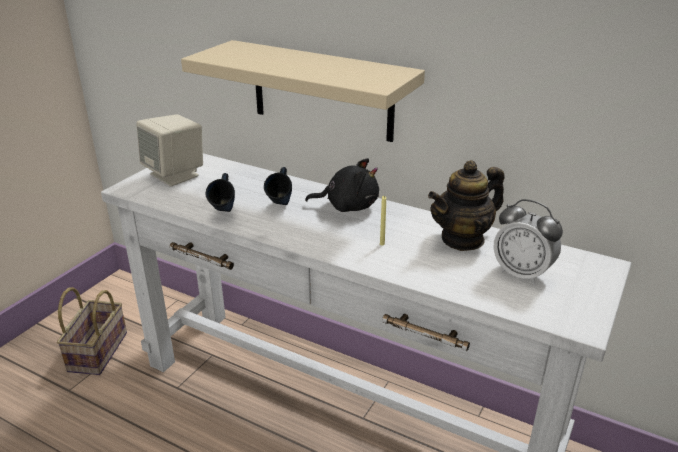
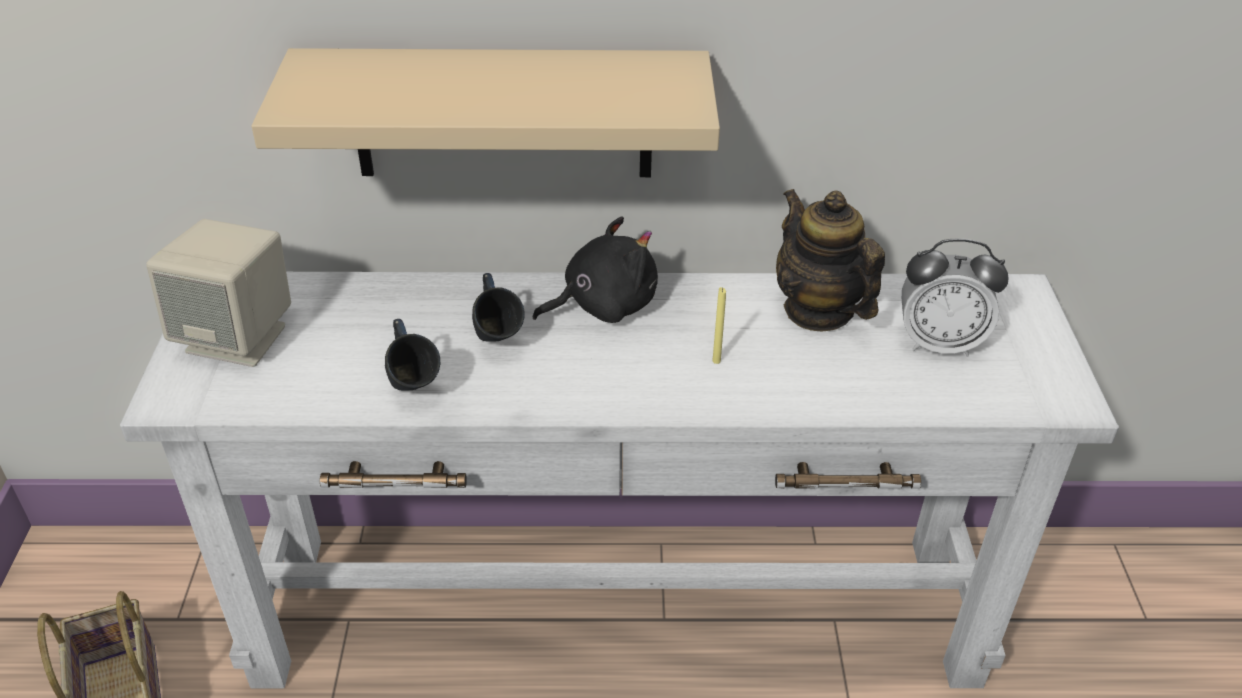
camera: 30 degrees left, 10 degrees up
teapot [428,160,505,251] -> teapot turned 120 degrees clockwise [776,189,885,331]

